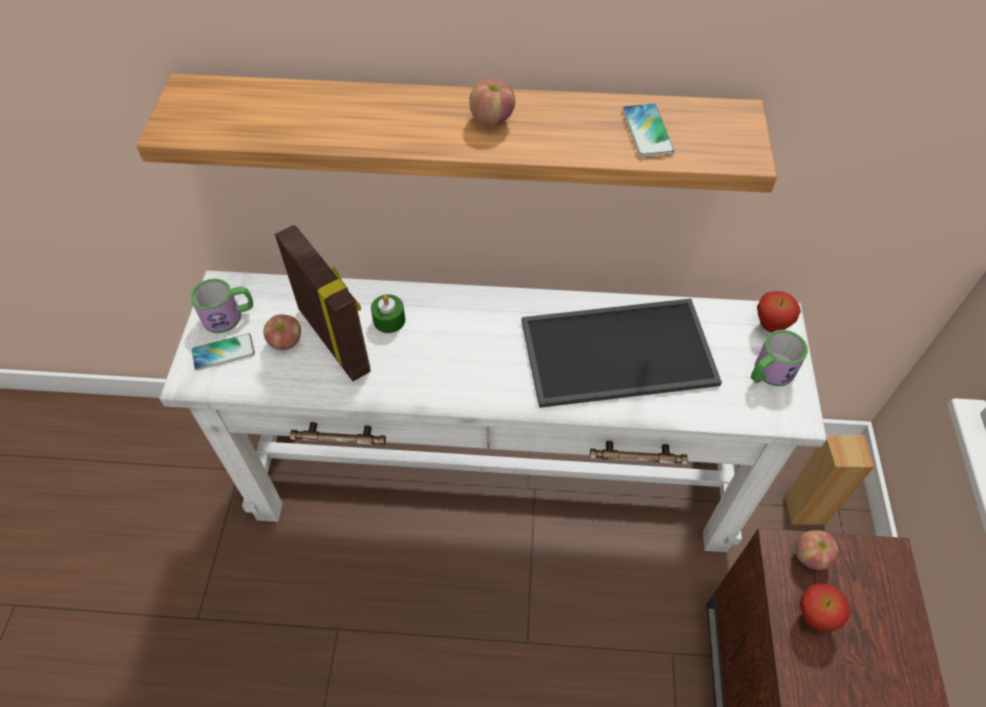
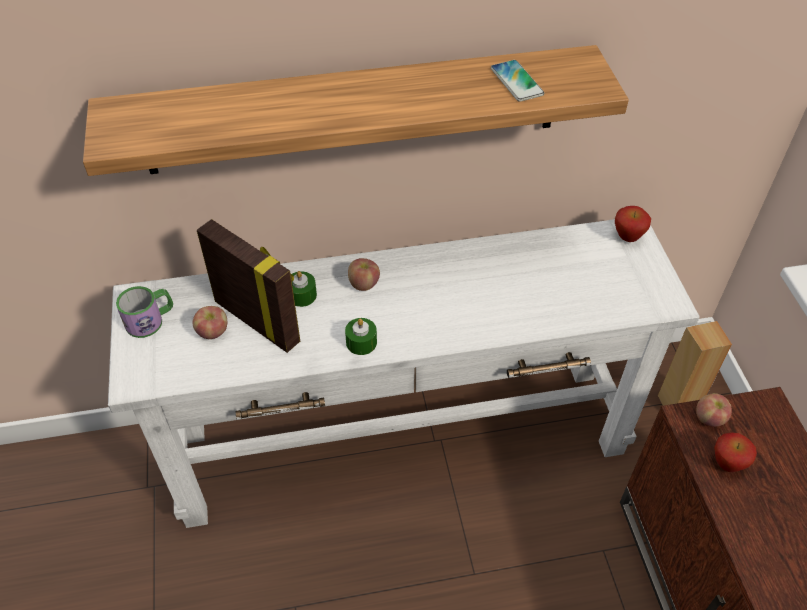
camera: 15 degrees left, 5 degrees down
phone [191,333,255,371] -> none
apple [469,78,515,127] -> apple moved to [348,258,380,291]
tray [522,299,722,408] -> none
mug [751,330,808,386] -> none
none -> green candle [345,318,377,355]

